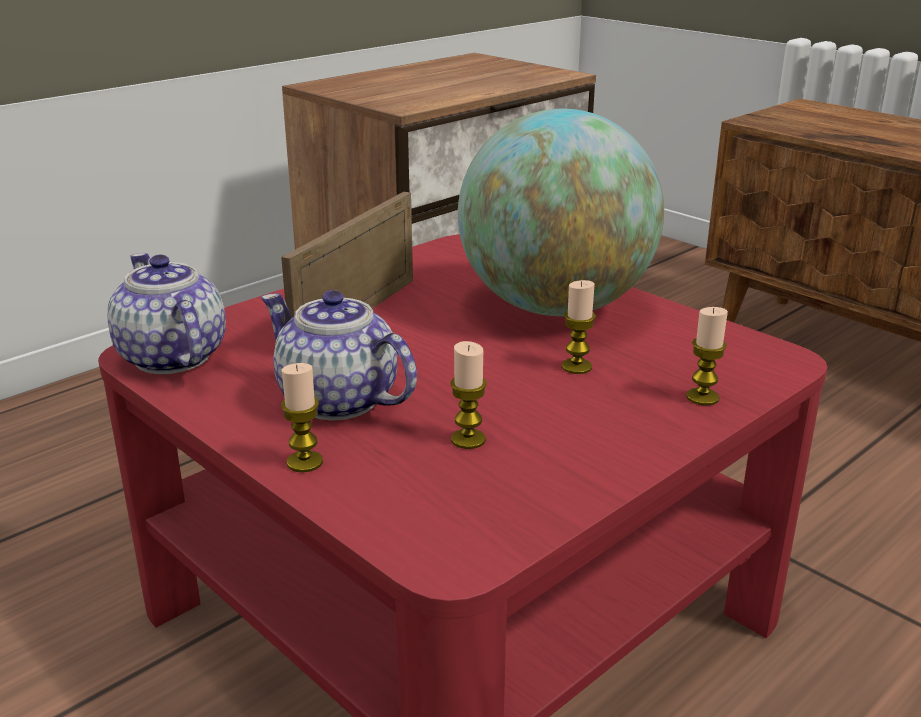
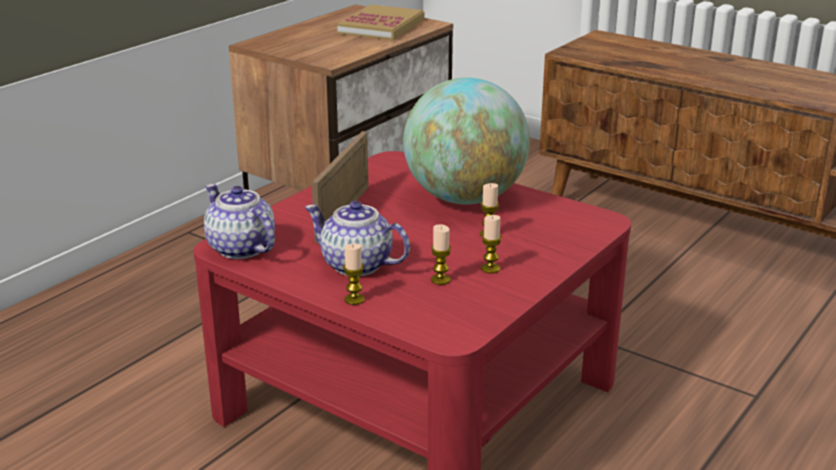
camera: 10 degrees left, 0 degrees up
candle [686,307,728,406] -> candle moved to [481,215,502,274]
none -> book [337,5,425,41]

